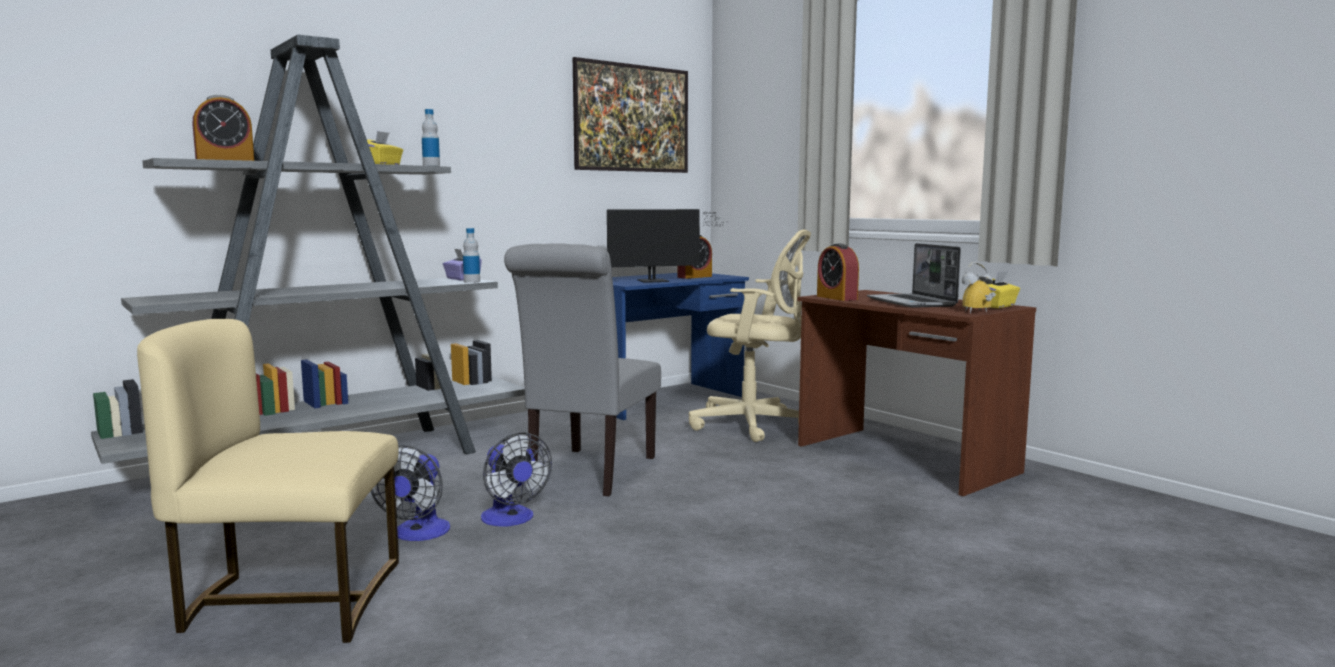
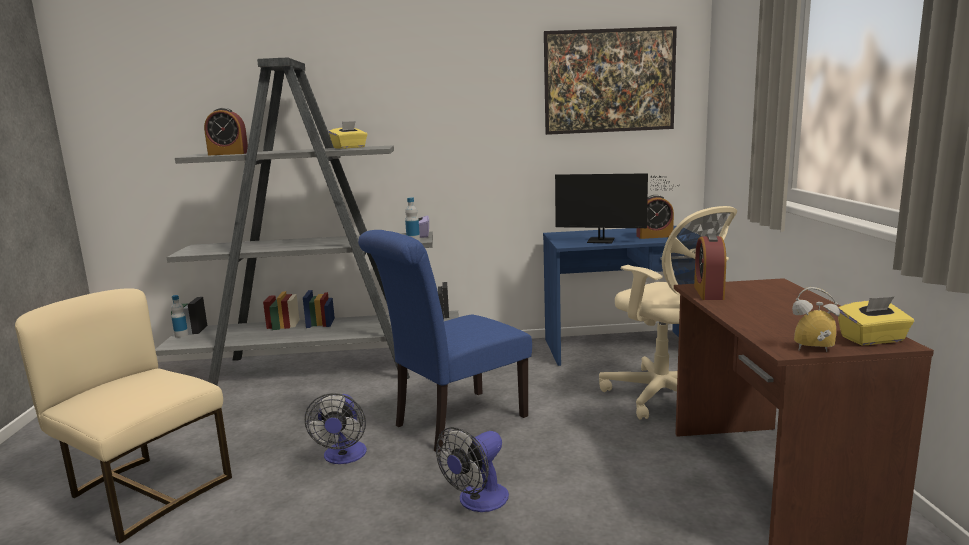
camera: 35 degrees right, 5 degrees up
fan [371,445,450,541] -> fan moved to [436,427,509,512]
bottle [422,109,440,166] -> bottle moved to [171,295,188,338]
grey chair [504,243,661,496] -> blue chair [358,230,532,452]
laptop [867,243,961,308] -> none

